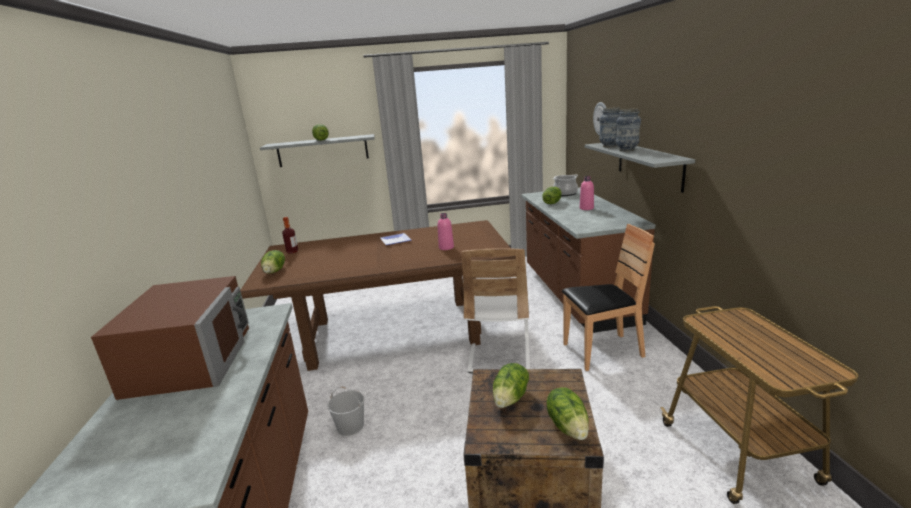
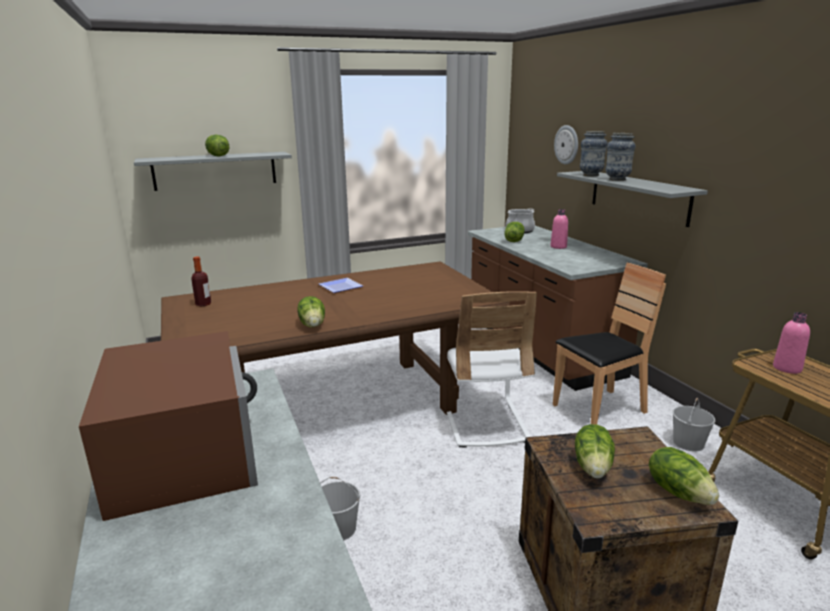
camera: 15 degrees left, 0 degrees up
lettuce [261,250,285,273] -> lettuce moved to [297,296,325,327]
pink bottle [438,213,454,250] -> pink bottle moved to [773,312,810,374]
none -> white bucket [672,398,715,452]

